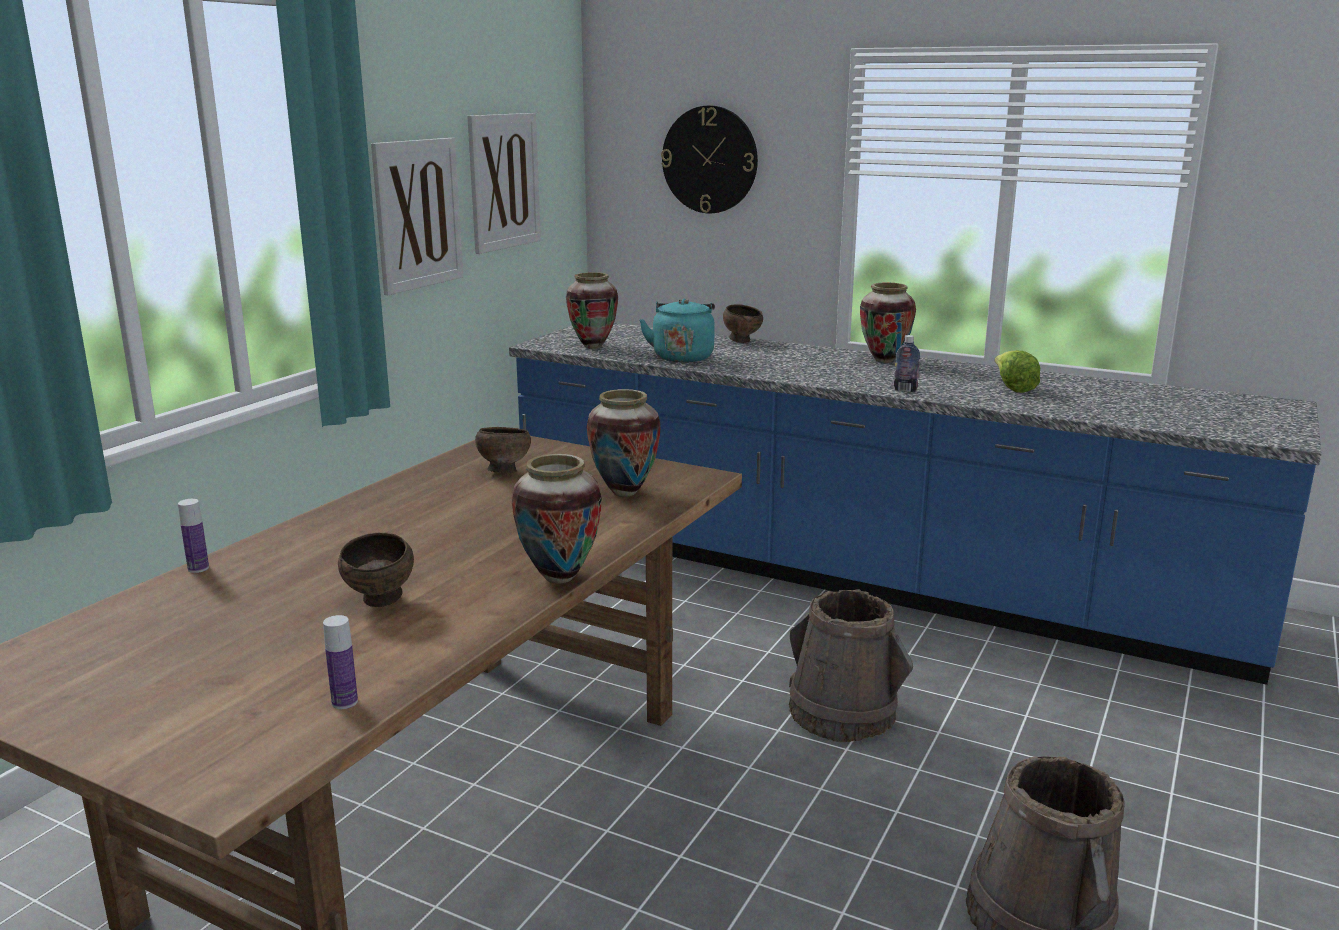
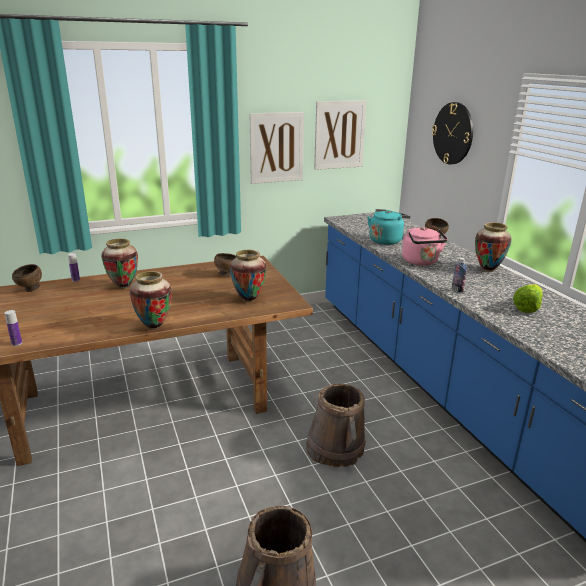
camera: 40 degrees right, 5 degrees up
brown bowl [338,533,414,607] -> brown bowl moved to [12,264,42,292]
vase [566,272,618,349] -> vase moved to [102,239,138,289]
none -> pink kettle [402,227,448,265]

